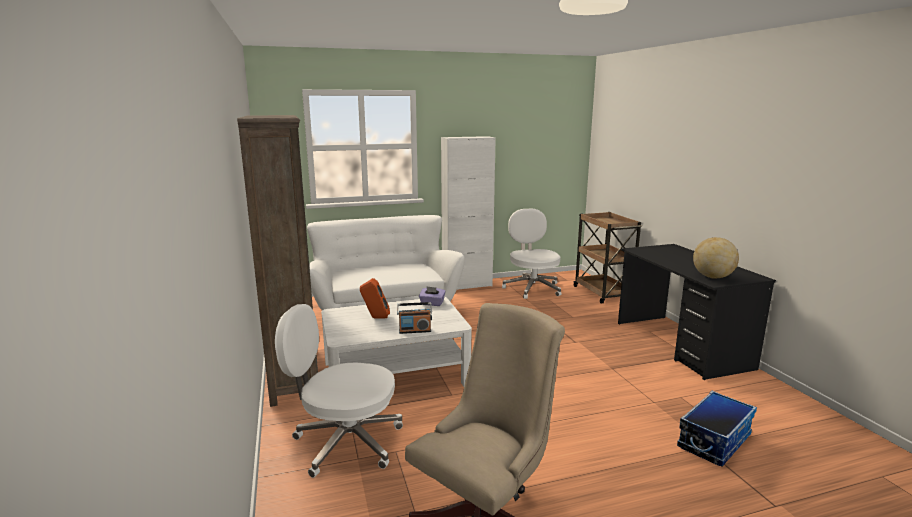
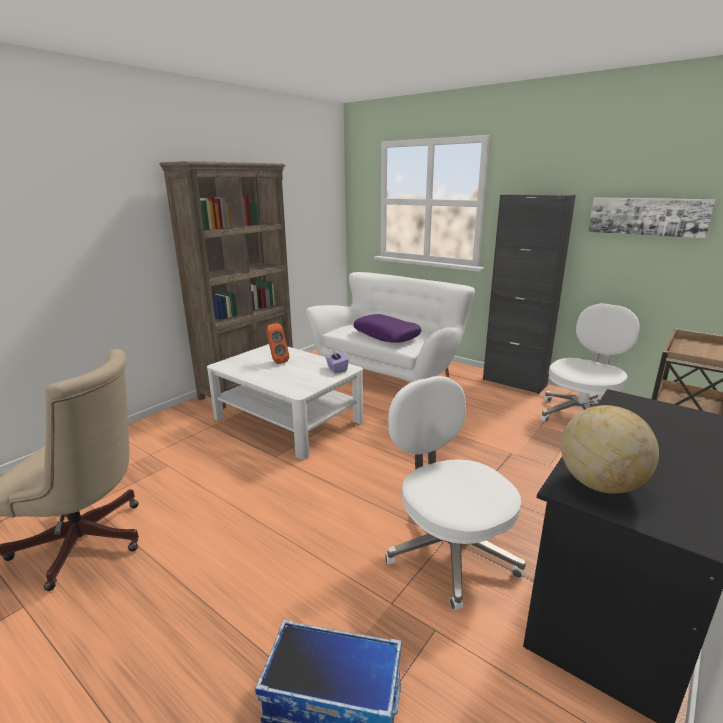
camera: 55 degrees right, 5 degrees up
white office chair [275,304,403,478] -> white office chair moved to [385,376,526,610]
radio [397,302,432,334] -> none
white cabinet [441,136,496,290] -> black cabinet [483,194,576,394]
none -> purple pillow [354,314,422,343]
none -> picture [588,197,716,238]

